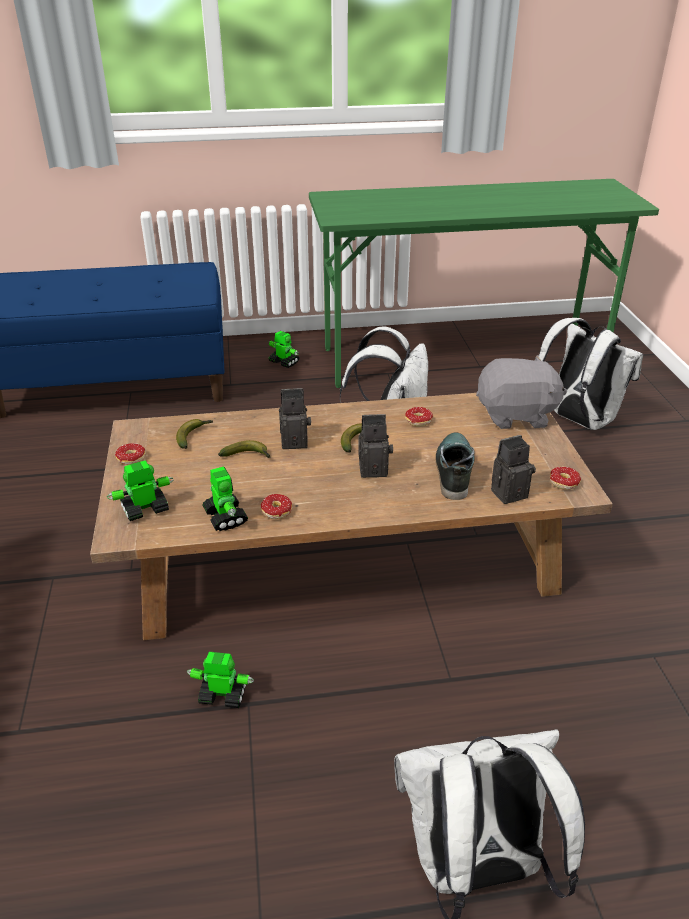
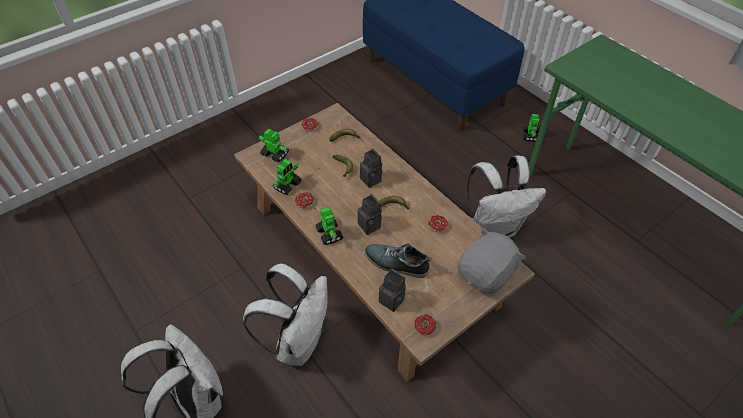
camera: 60 degrees right, 15 degrees up
toy robot [187,652,254,708] -> toy robot moved to [315,208,343,245]
shoe [436,433,475,500] -> shoe turned 135 degrees counterclockwise [365,243,432,278]
grey plush toy [476,355,567,429] -> grey plush toy turned 105 degrees counterclockwise [457,227,526,296]
white backpack [539,318,643,430] -> white backpack moved to [243,263,328,366]

